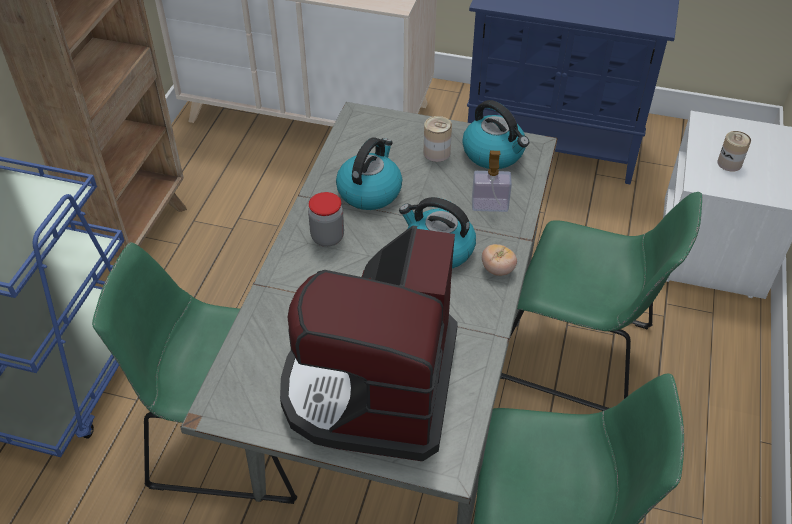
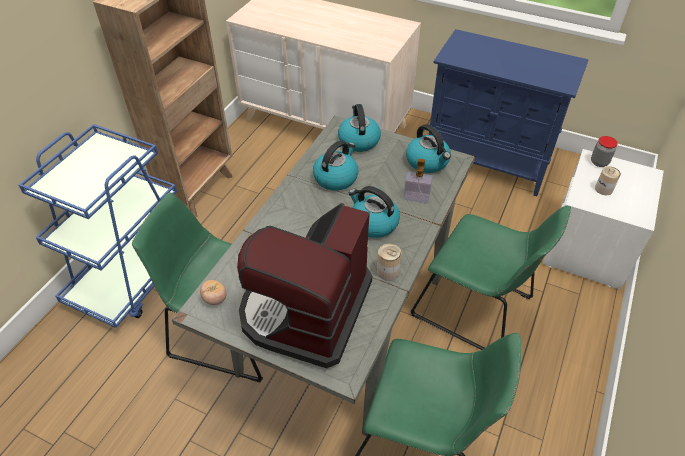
camera: 10 degrees right, 0 degrees up
jar [308,192,344,247] -> jar moved to [591,136,618,167]
can [424,116,452,162] -> can moved to [377,244,401,281]
tomato [482,244,517,276] -> tomato moved to [200,280,226,305]
none -> kettle [338,104,381,152]

